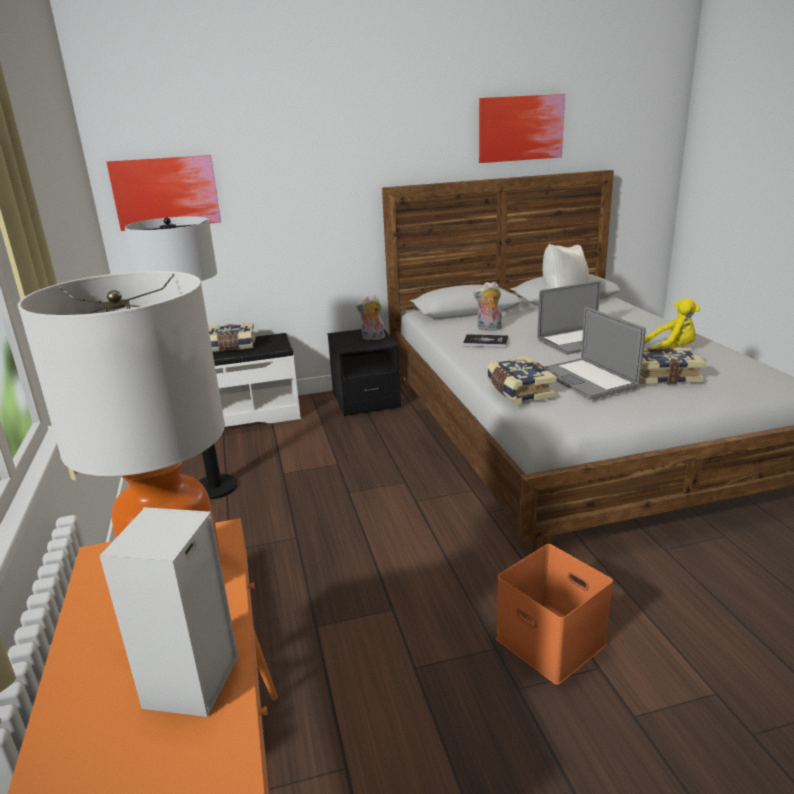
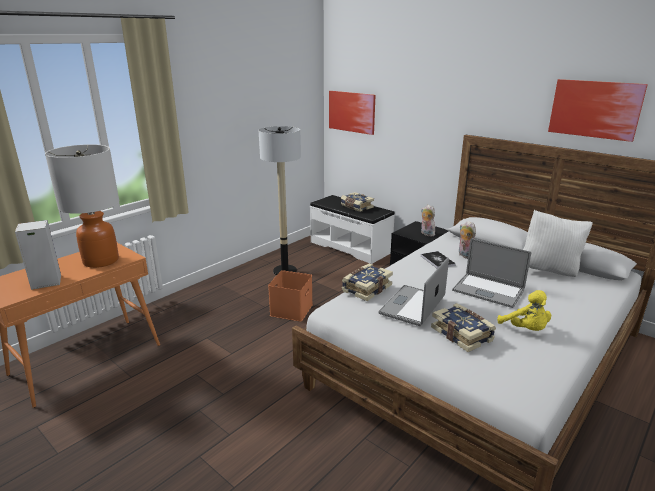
camera: 55 degrees right, 0 degrees up
orange storage box [496,544,613,685] -> orange storage box moved to [268,270,313,322]

